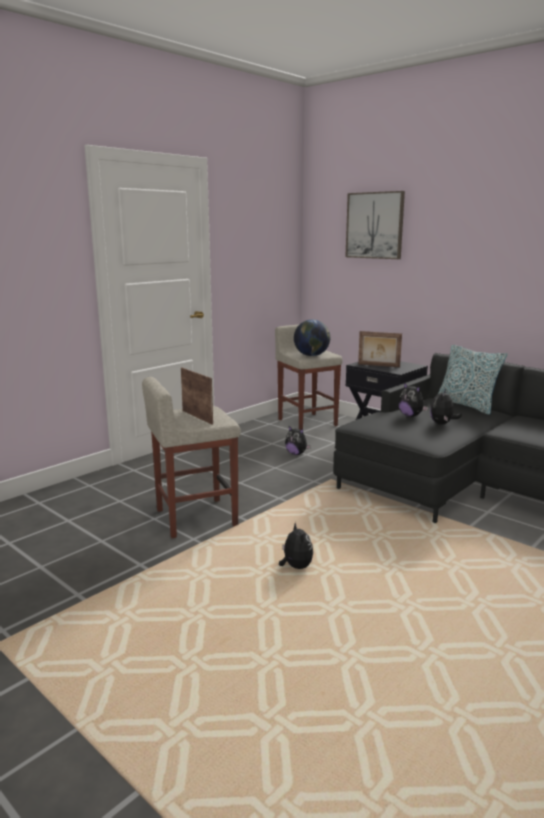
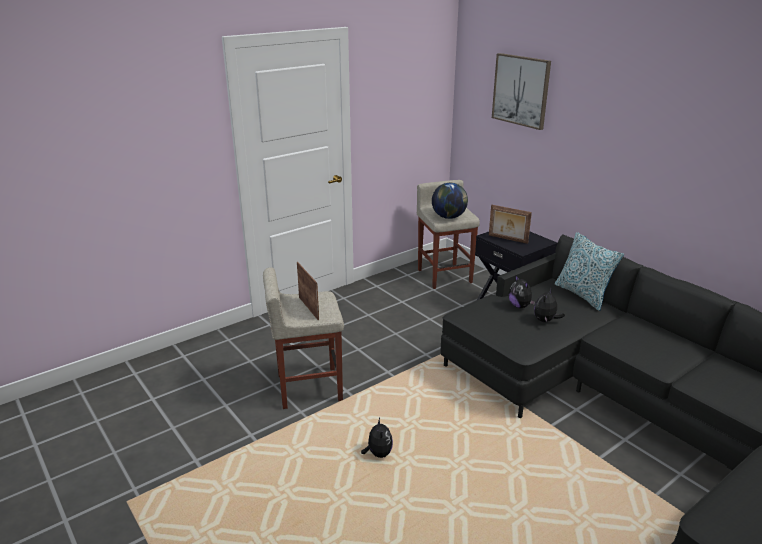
camera: 10 degrees right, 10 degrees up
plush toy [285,426,311,455] -> none

